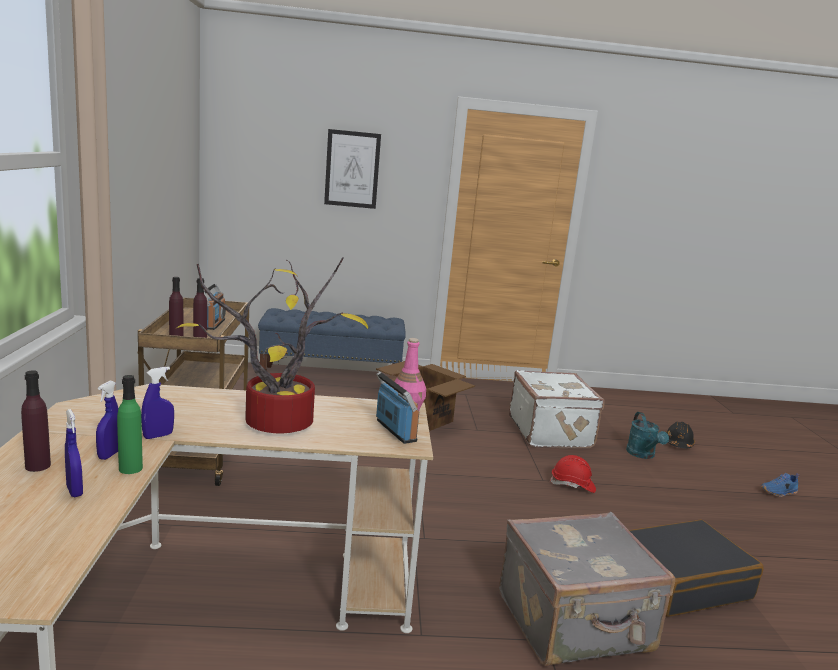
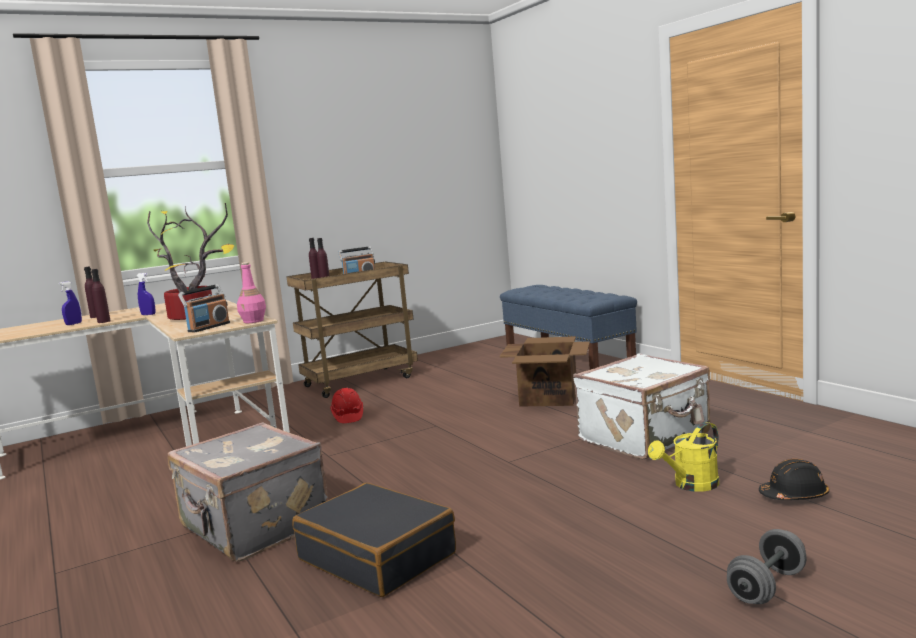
camera: 65 degrees right, 5 degrees down
blue spray bottle [96,381,118,460] -> none
green bottle [117,375,143,474] -> purple bottle [91,269,110,323]
picture [324,129,381,209] -> none
red hard hat [549,455,596,493] -> red hard hat moved to [330,388,363,423]
turquoise watering can [626,412,669,459] -> yellow watering can [648,422,719,492]
blue shoe [761,473,800,497] -> grey dumbbell [727,529,807,604]

